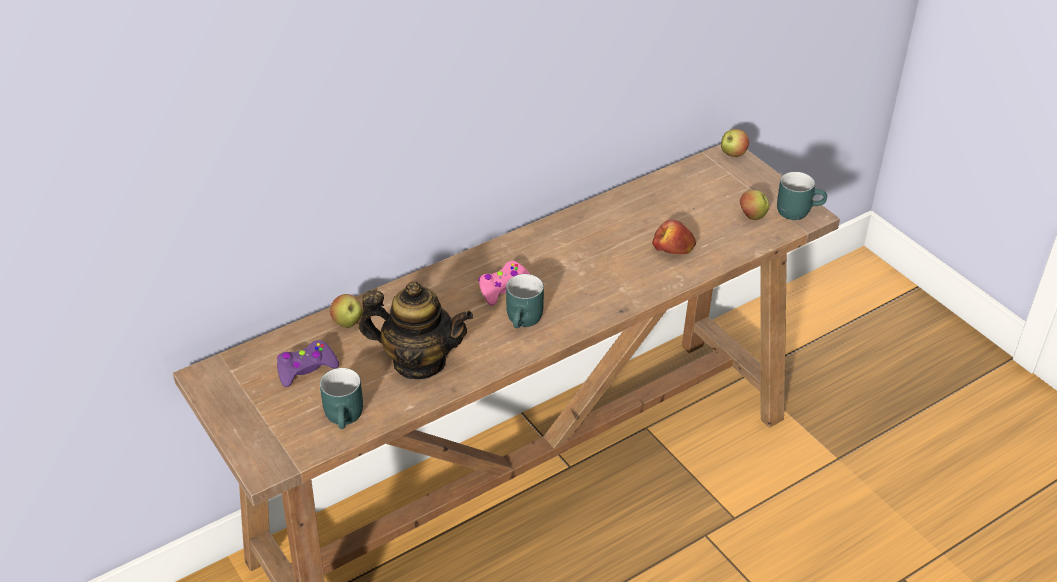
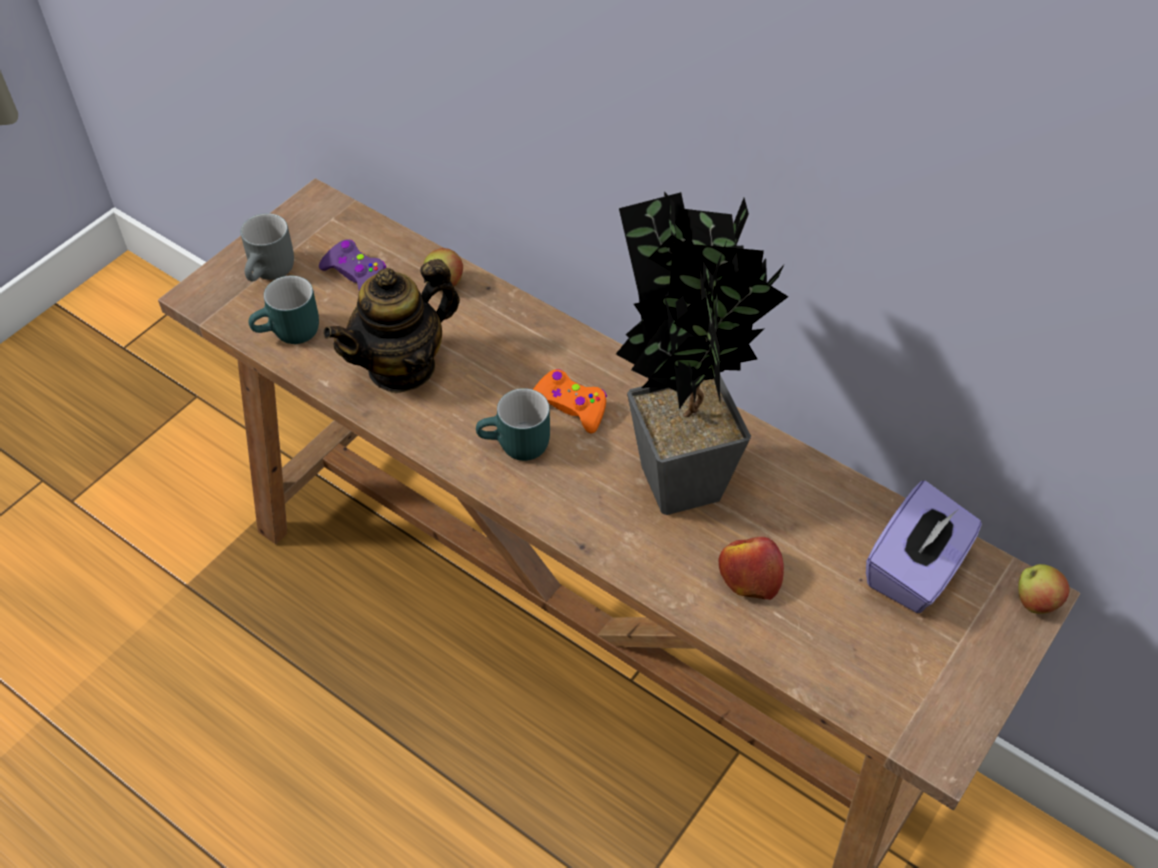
camera: 70 degrees right, 10 degrees up
teapot [359,281,473,379] -> teapot turned 60 degrees clockwise [323,259,460,393]
pink game controller [478,261,531,306] -> orange game controller [533,369,607,434]
apple [740,190,769,220] -> none
turquoise mug [777,172,827,220] -> none
none -> grey mug [240,213,294,281]
none -> potted plant [616,191,788,515]
none -> purple tissue box [866,480,982,613]

